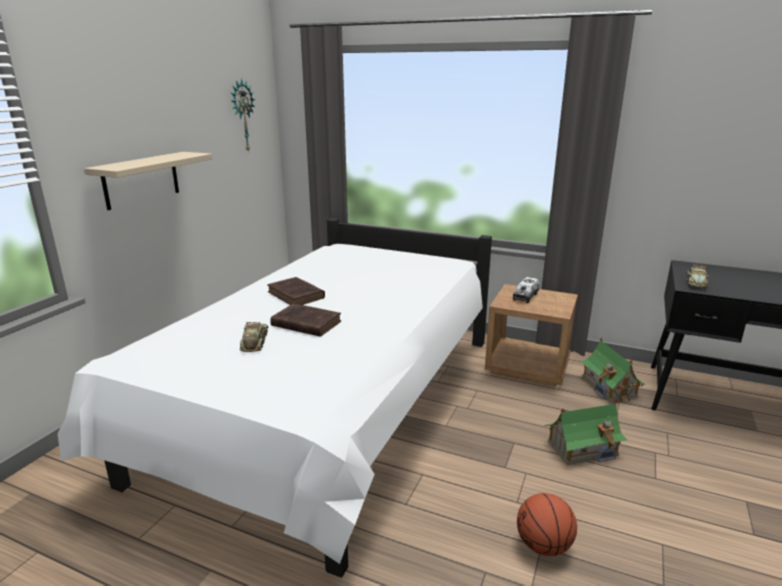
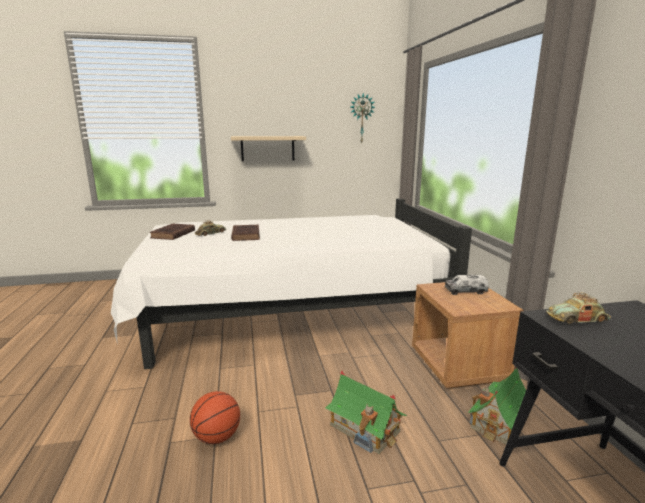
camera: 55 degrees right, 5 degrees down
brown book [267,277,325,305] -> brown book moved to [150,224,195,240]

